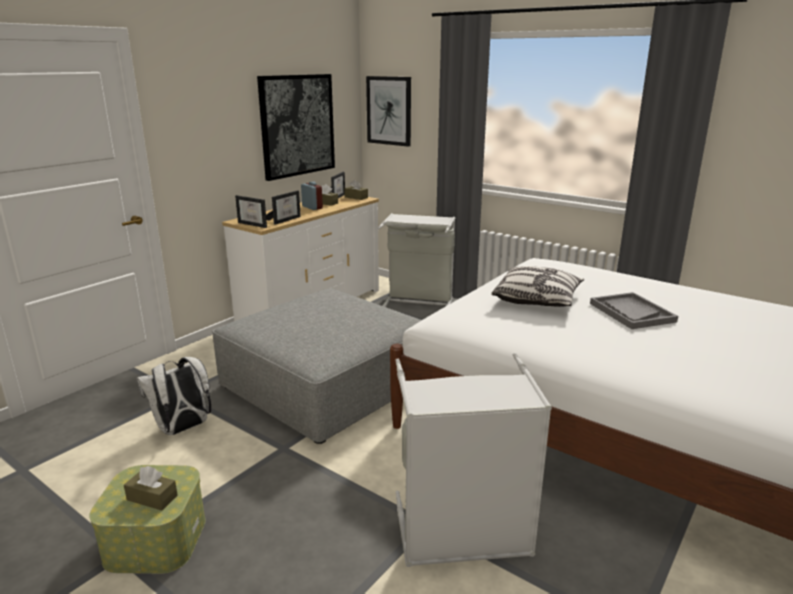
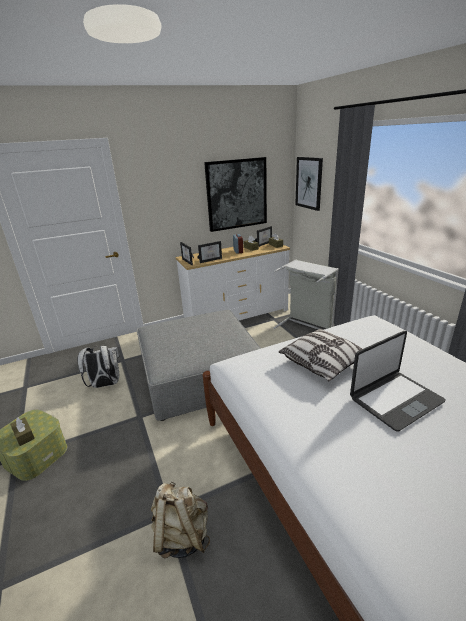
camera: 30 degrees right, 5 degrees up
grey laundry basket [395,353,552,567] -> beige backpack [151,482,210,558]
grey tray [590,292,678,329] -> laptop [350,331,445,432]

